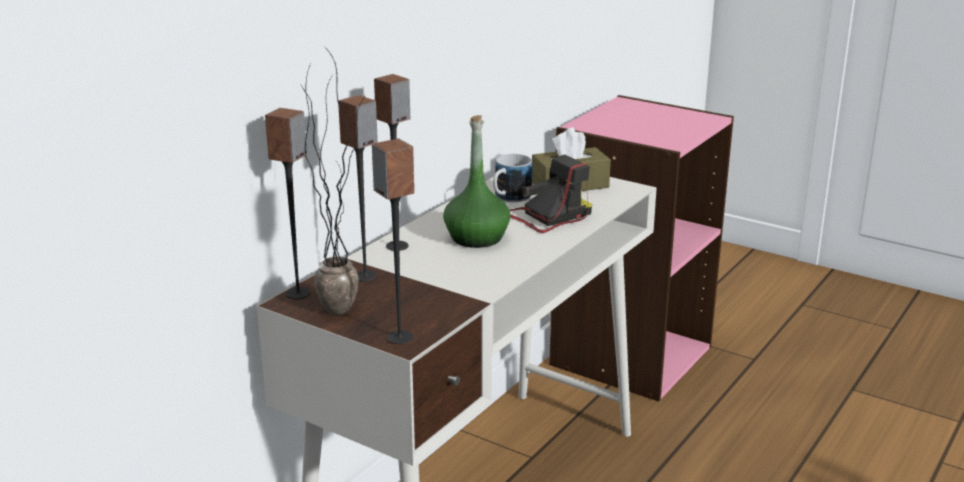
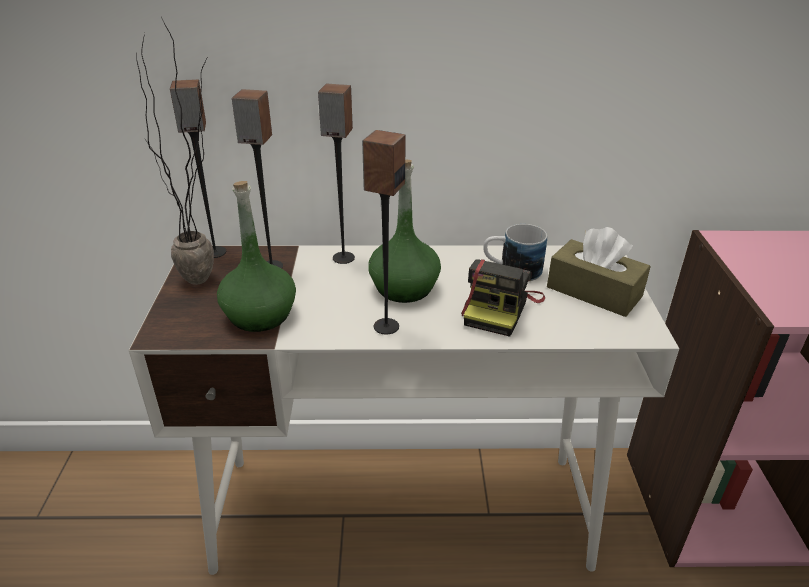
camera: 55 degrees right, 10 degrees up
speaker [372,138,414,344] -> speaker moved to [362,130,406,335]
camera [510,155,592,233] -> camera turned 90 degrees clockwise [461,259,545,337]
none -> green bottle [217,181,296,332]

